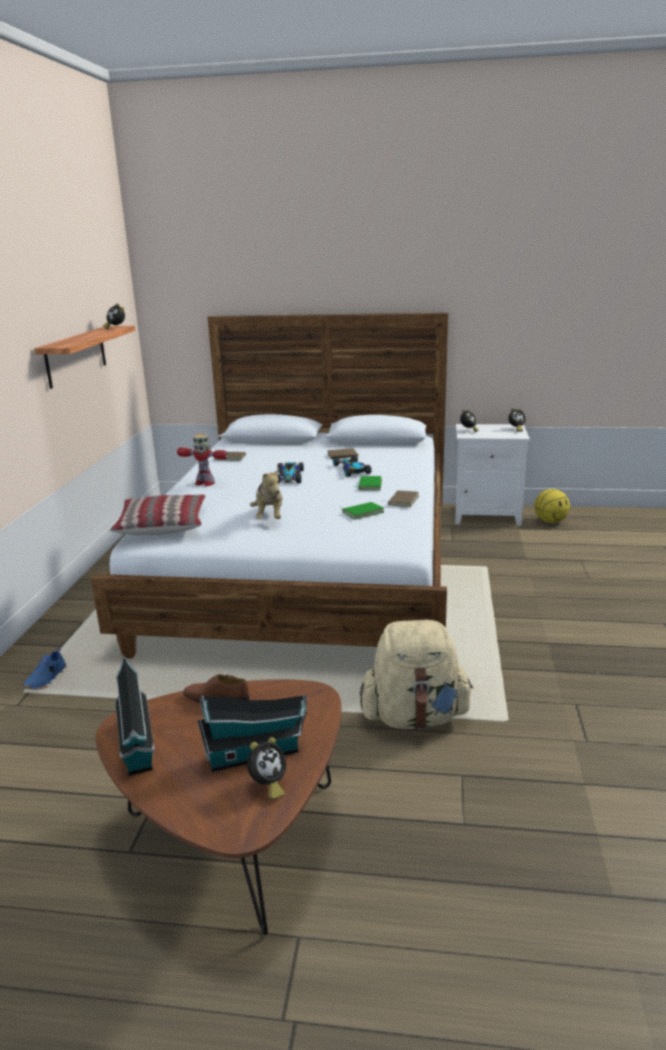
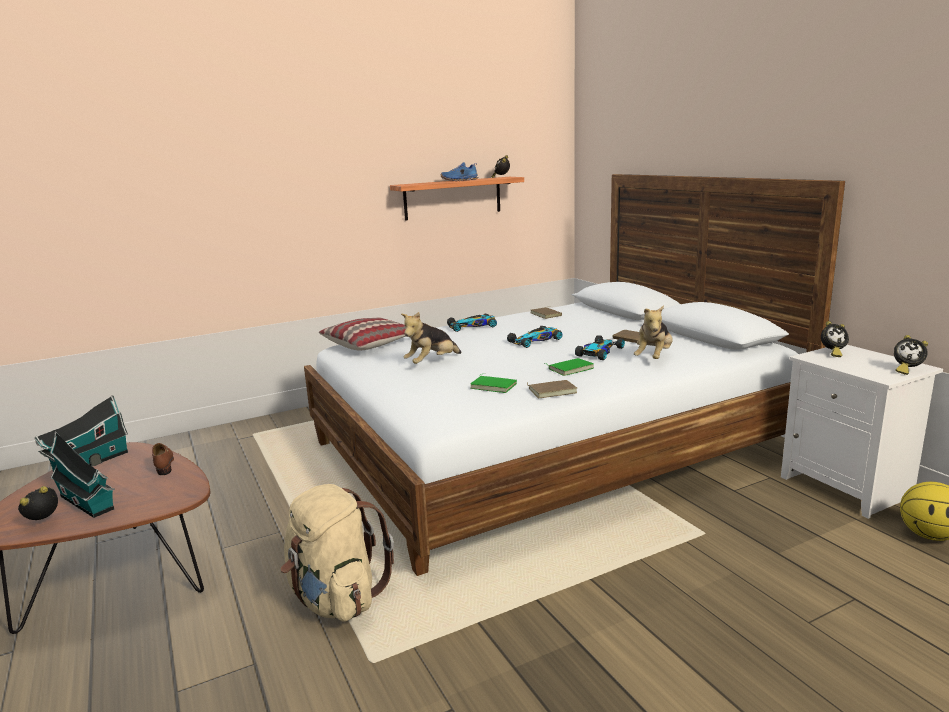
camera: 55 degrees right, 5 degrees down
blue shoe [23,647,67,690] -> blue shoe moved to [441,162,478,181]
toy robot [177,434,228,486] -> toy car [447,314,497,332]
alarm clock [247,737,286,800] -> alarm clock turned 120 degrees clockwise [18,486,58,520]
none -> plush toy [634,305,673,359]

